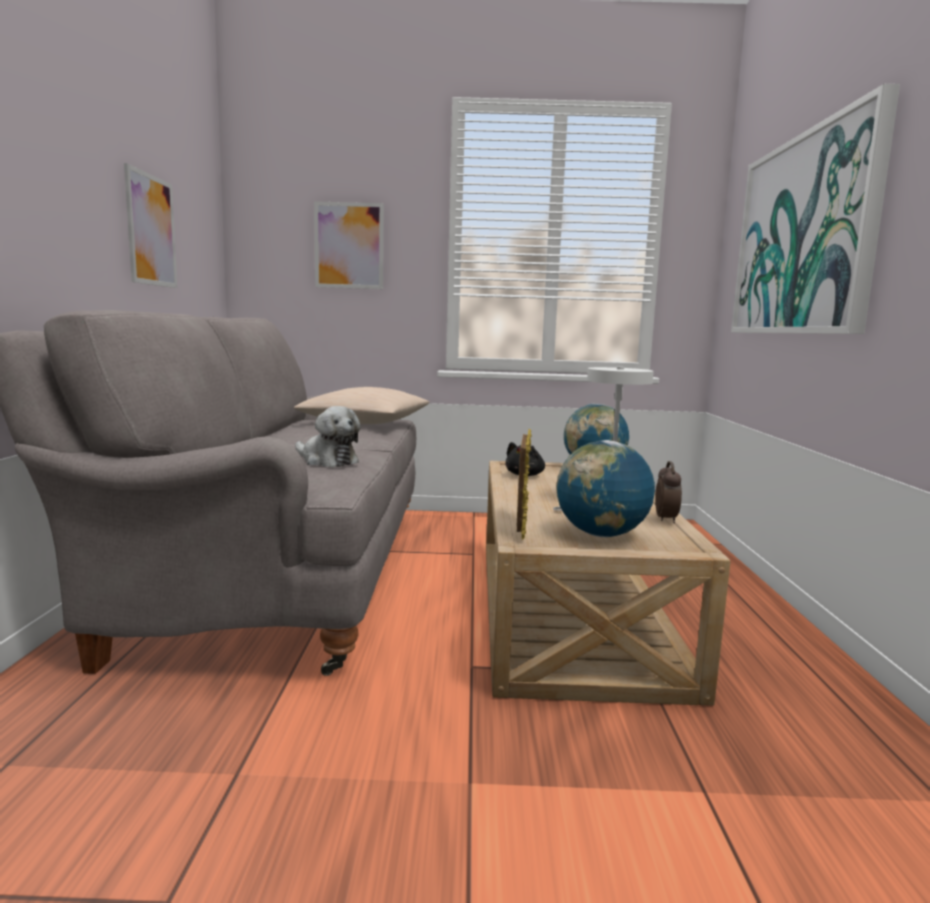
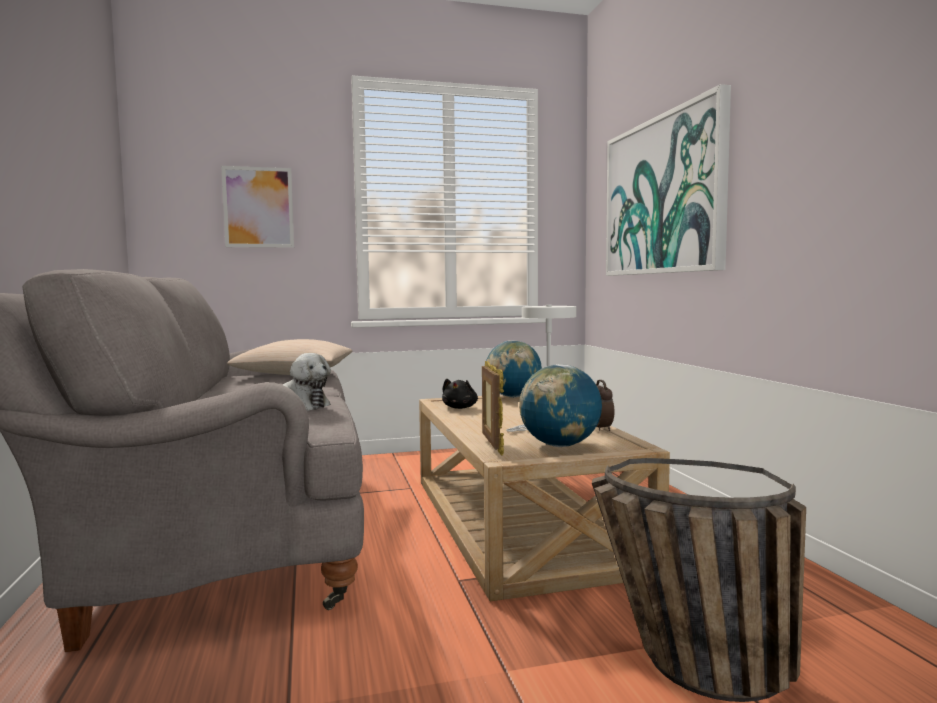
camera: 15 degrees left, 5 degrees down
picture [124,163,177,288] -> none
none -> basket [592,458,806,702]

